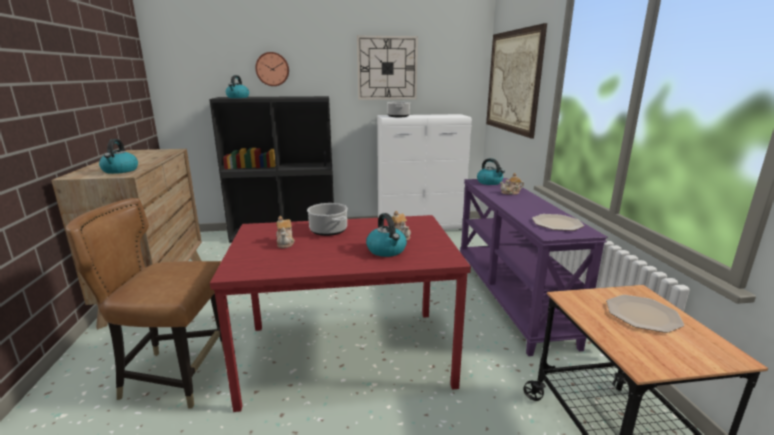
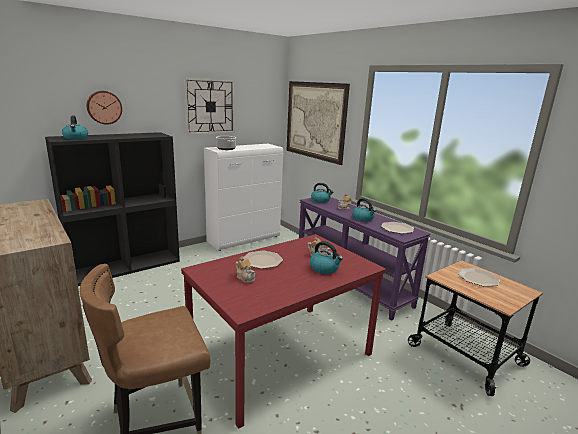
camera: 30 degrees left, 0 degrees up
kettle [99,139,138,174] -> kettle moved to [352,198,376,222]
cooking pot [307,203,348,236] -> plate [243,251,283,269]

